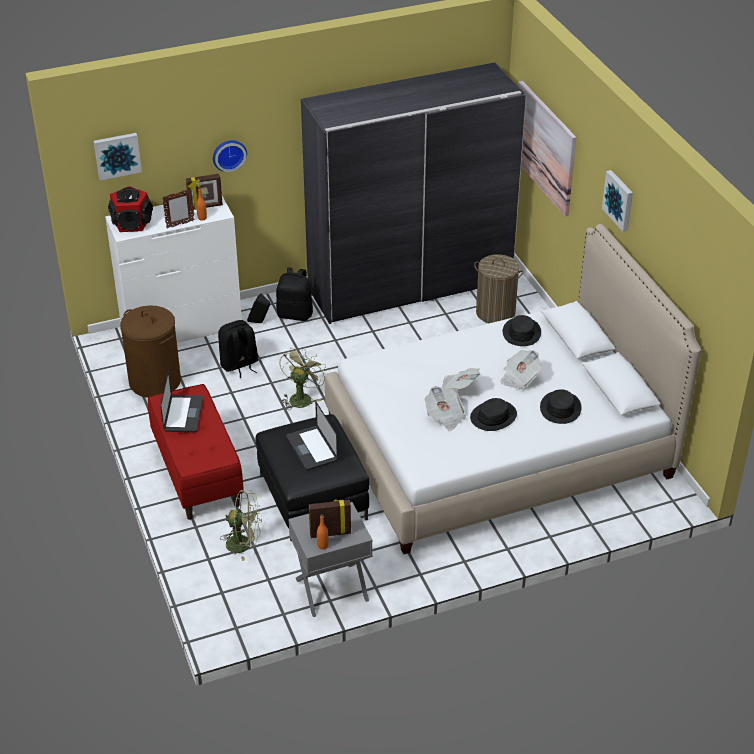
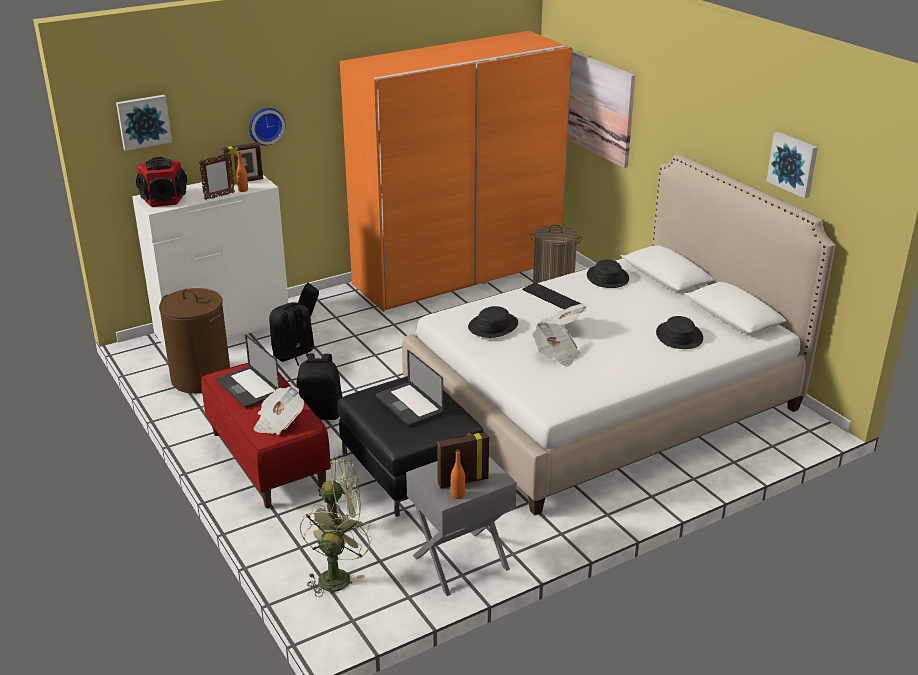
camera: 10 degrees left, 10 degrees down
laptop [160,371,203,432] -> laptop turned 150 degrees clockwise [216,335,280,408]
black backpack [276,267,313,321] -> black backpack moved to [296,353,342,420]
green fan [279,348,327,410] -> green fan moved to [300,502,372,597]
grey wardrobe [301,62,527,324] -> orange wardrobe [340,31,572,312]
black hat [470,398,517,431] -> black hat moved to [468,306,518,338]
newspaper [500,350,543,389] -> newspaper moved to [254,386,304,435]
picture [602,170,633,232] -> picture moved to [767,132,818,198]
none -> keyboard [523,283,581,310]

